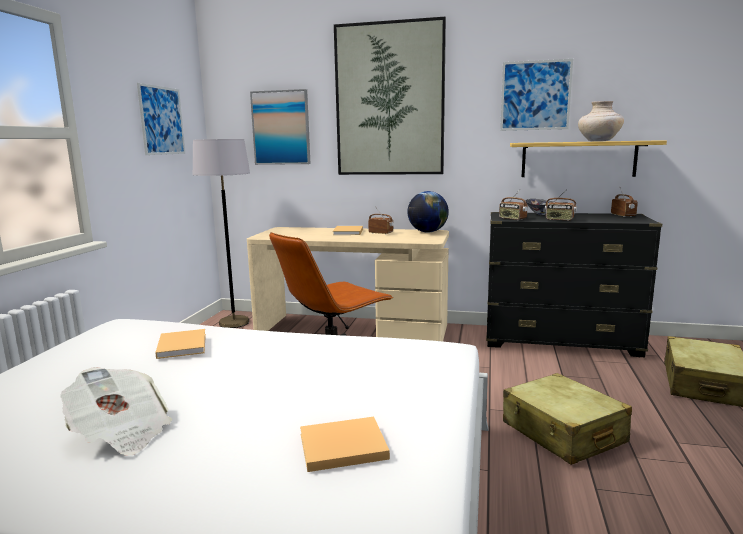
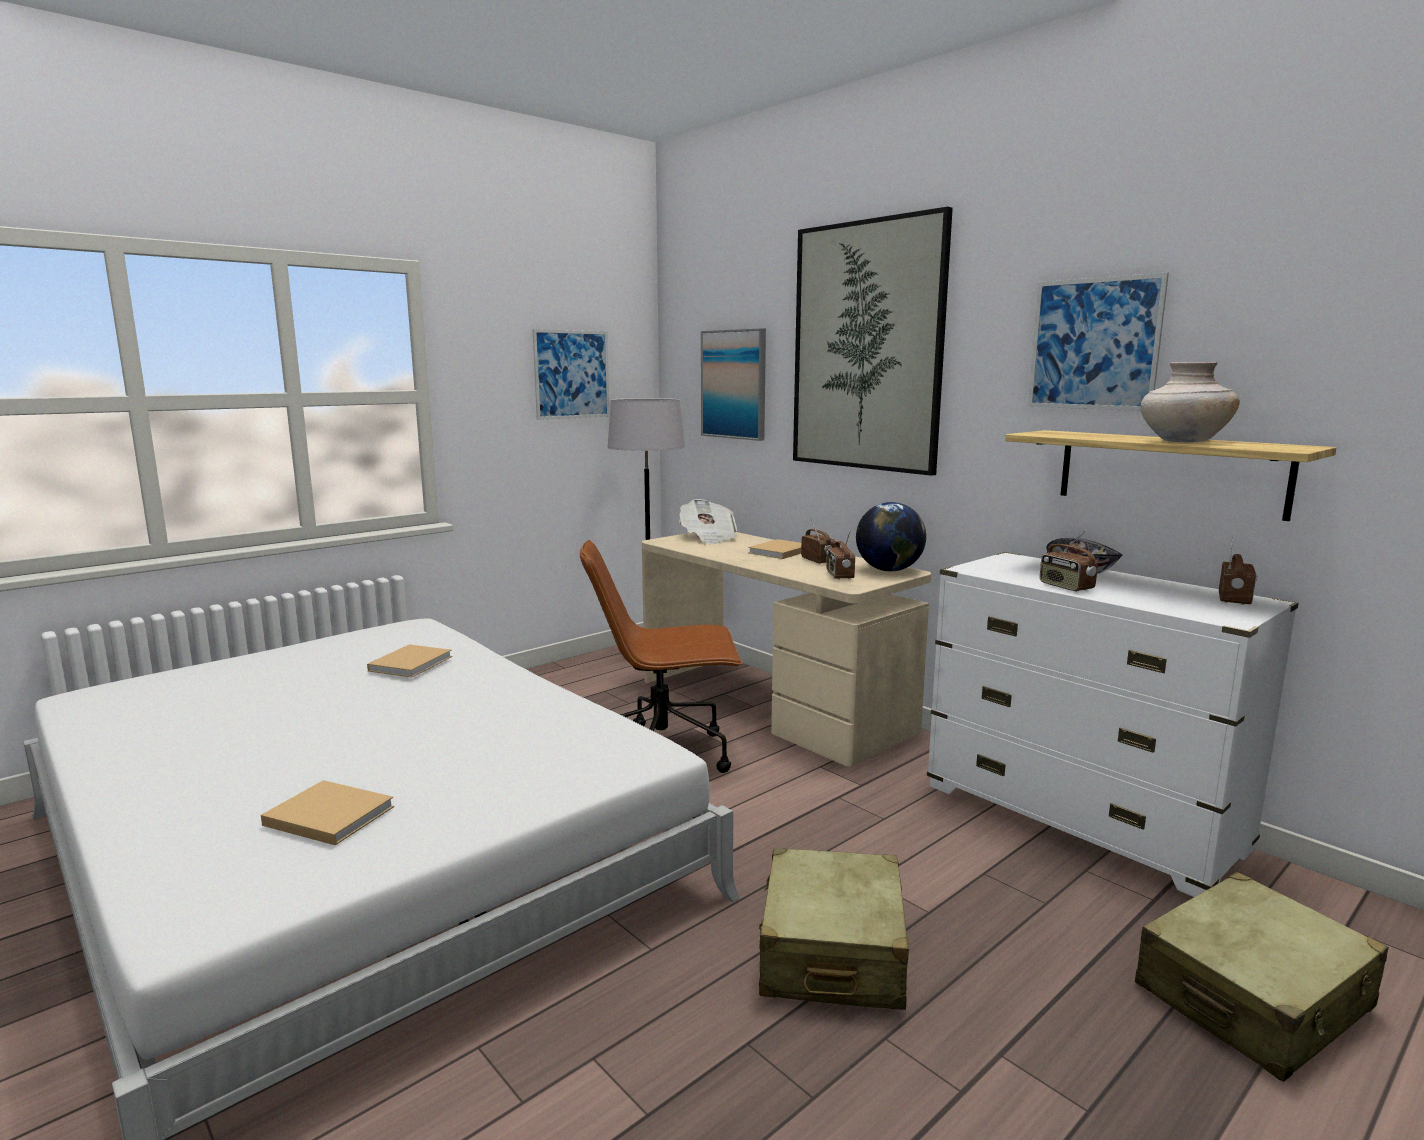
camera: 35 degrees right, 0 degrees up
newspaper [60,367,172,456] -> newspaper moved to [679,499,737,544]
black dresser [486,212,662,357] -> white dresser [927,552,1299,897]
radio [499,190,527,220] -> radio moved to [826,532,855,579]

